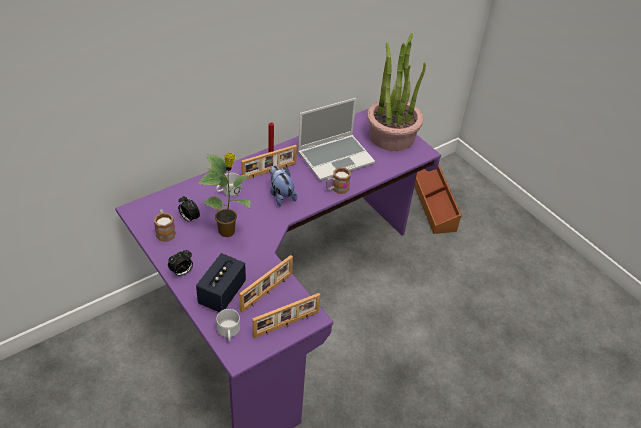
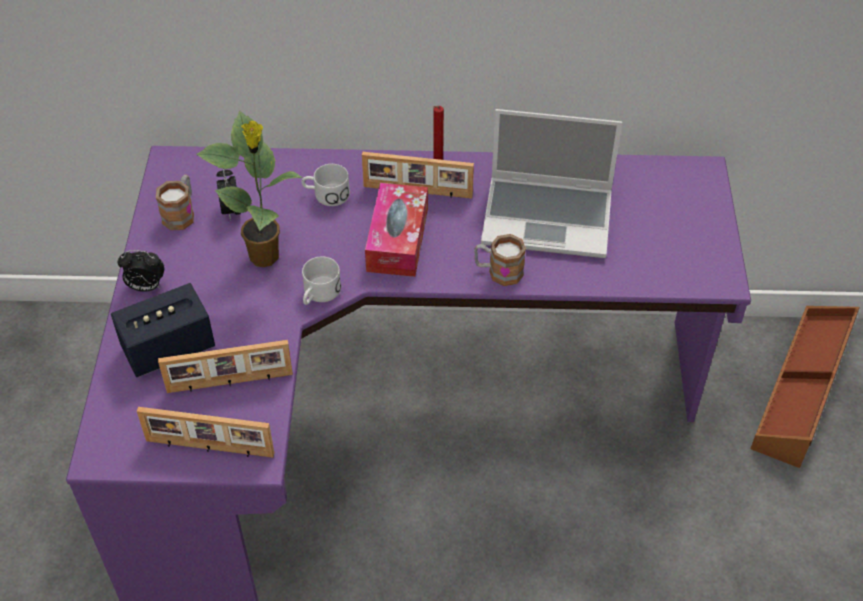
camera: 40 degrees right, 5 degrees up
white mug [216,309,240,342] -> white mug moved to [302,256,341,305]
plush toy [270,165,297,207] -> tissue box [365,183,428,277]
potted plant [367,33,426,151] -> none

